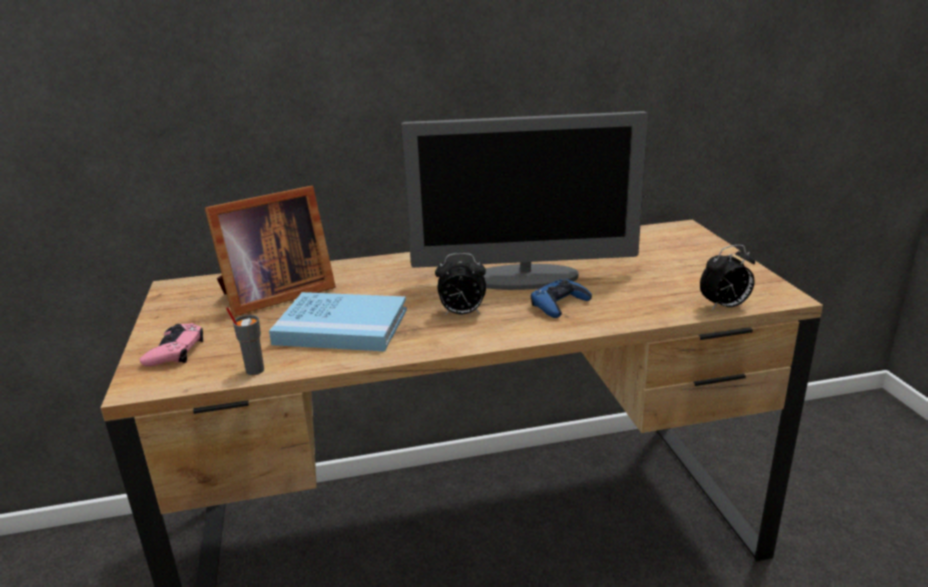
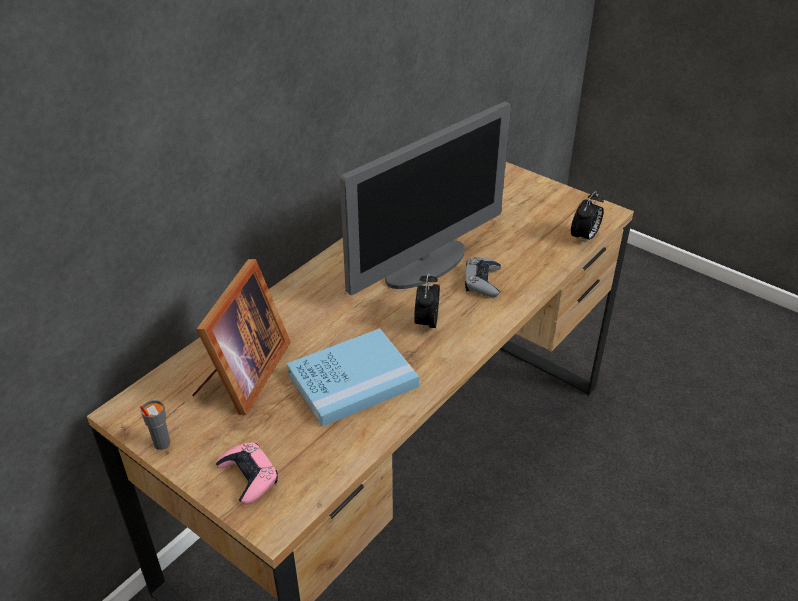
camera: 40 degrees left, 15 degrees up
grey cup [226,307,264,375] -> grey cup moved to [140,400,170,450]
alarm clock [435,253,486,315] -> alarm clock turned 135 degrees clockwise [414,272,440,332]
blue game controller [531,279,592,318] -> grey game controller [465,257,501,297]

